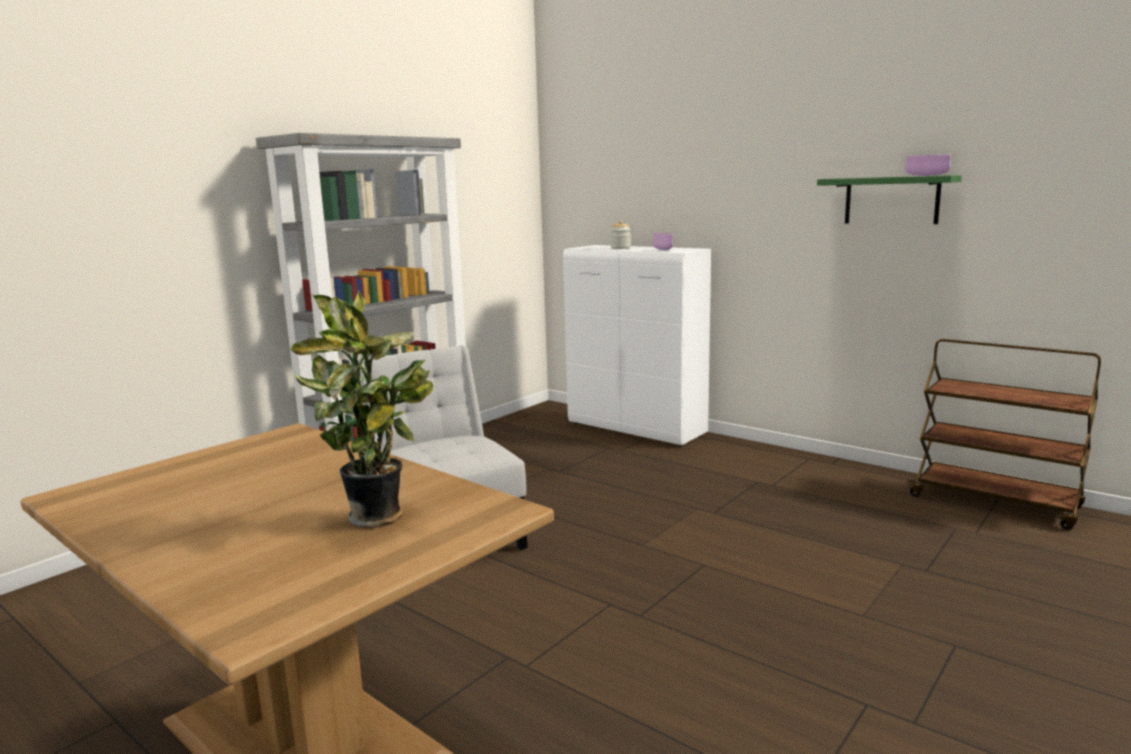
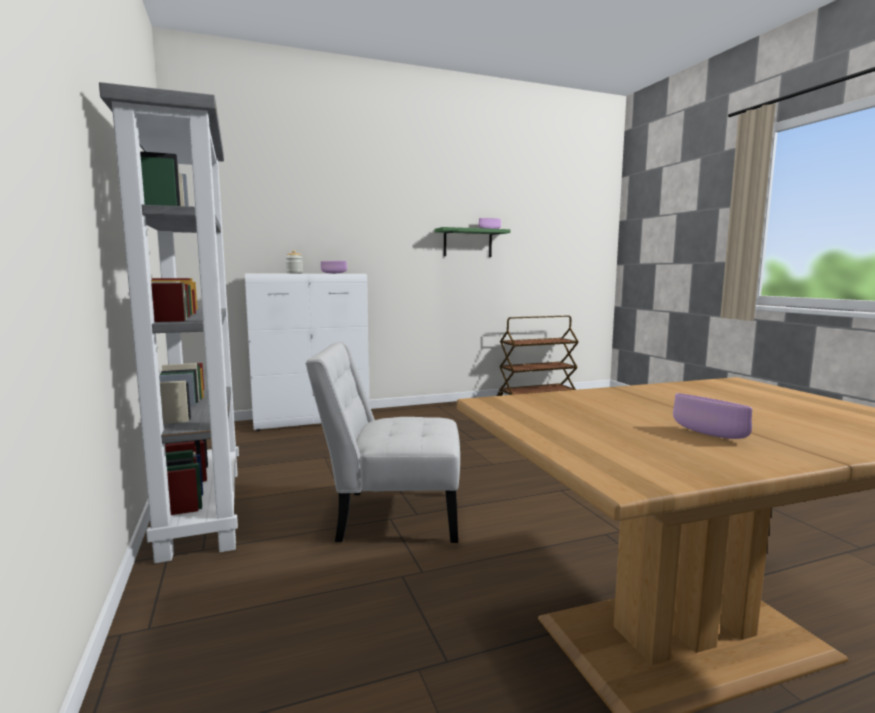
camera: 60 degrees left, 5 degrees down
potted plant [290,289,433,529] -> none
none -> purple bowl [673,393,752,439]

